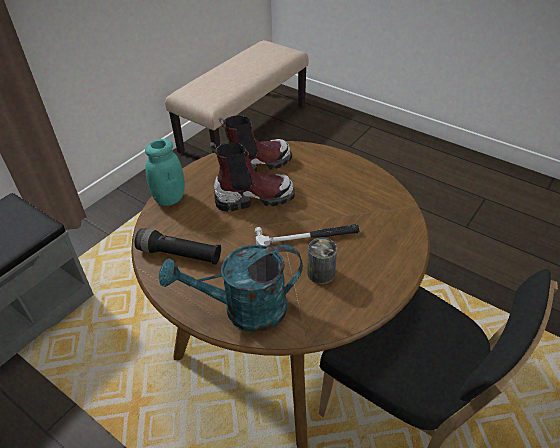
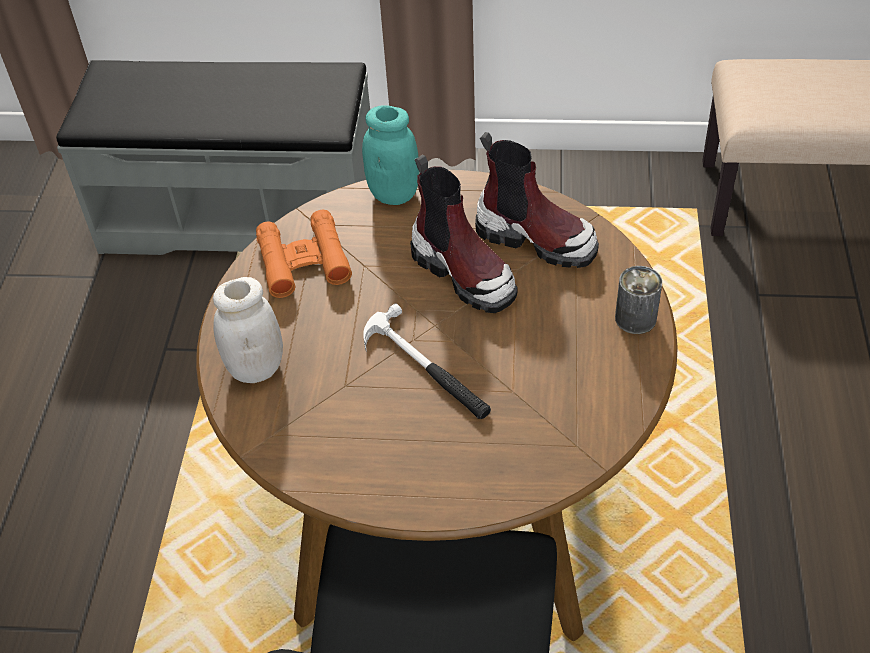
camera: 60 degrees right, 5 degrees up
black flashlight [135,228,222,265] -> orange binoculars [256,210,352,298]
turquoise watering can [159,244,303,332] -> white jar [213,277,283,383]
can [307,238,337,284] -> can moved to [615,266,662,334]

